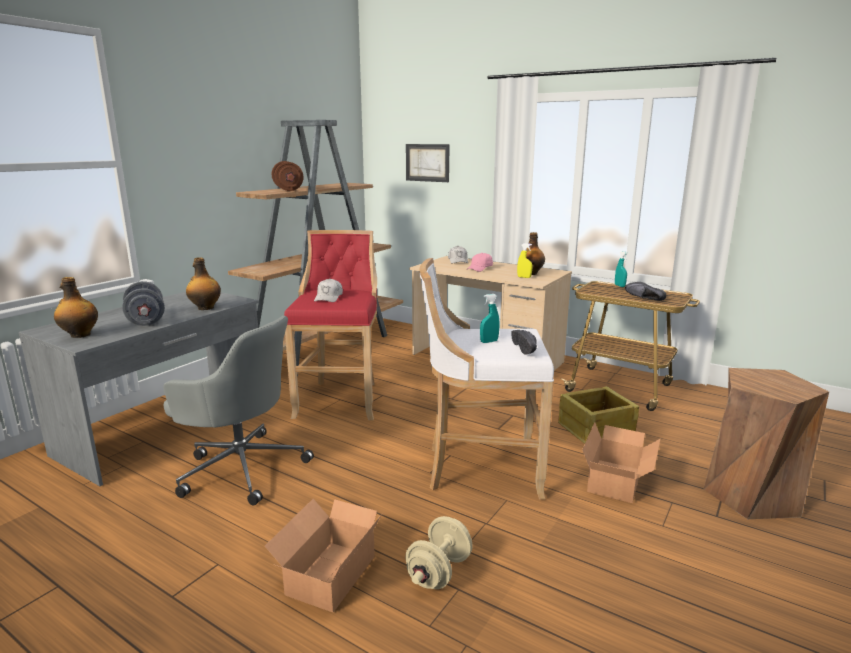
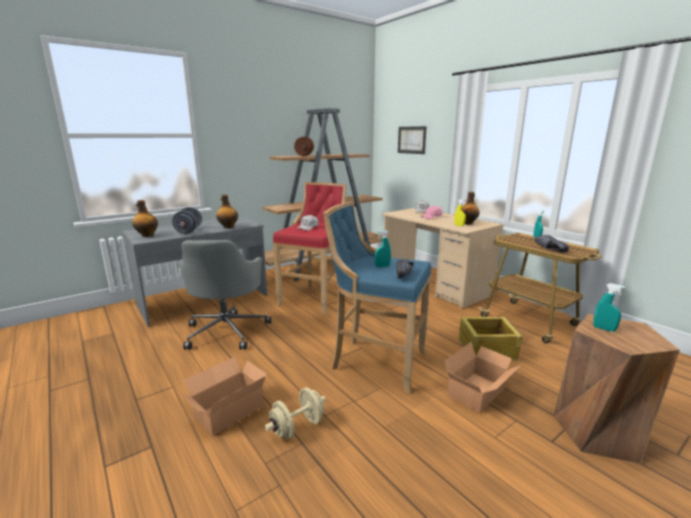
camera: 20 degrees right, 0 degrees up
grey office chair [163,316,314,506] -> grey office chair turned 45 degrees clockwise [179,240,271,350]
white stool [420,258,554,500] -> blue stool [323,201,431,394]
none -> turquoise spray bottle [593,283,625,332]

